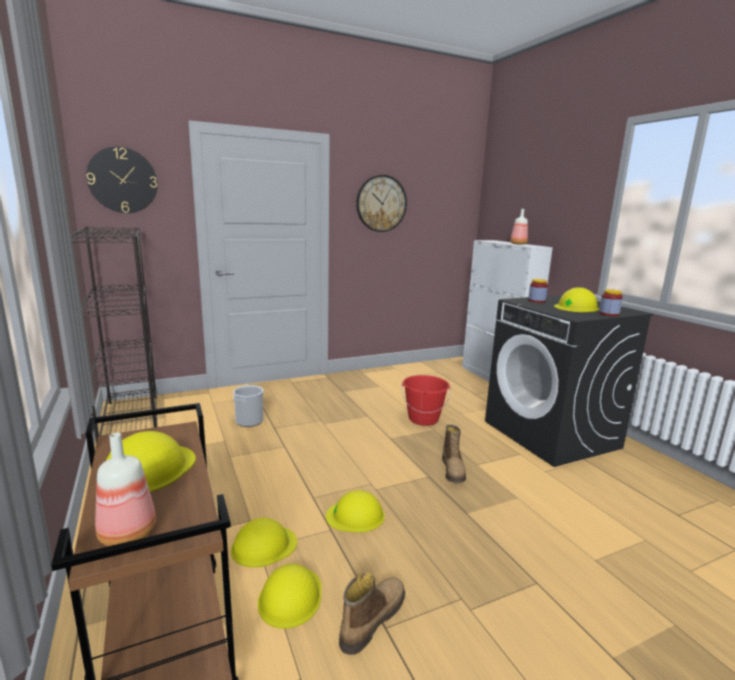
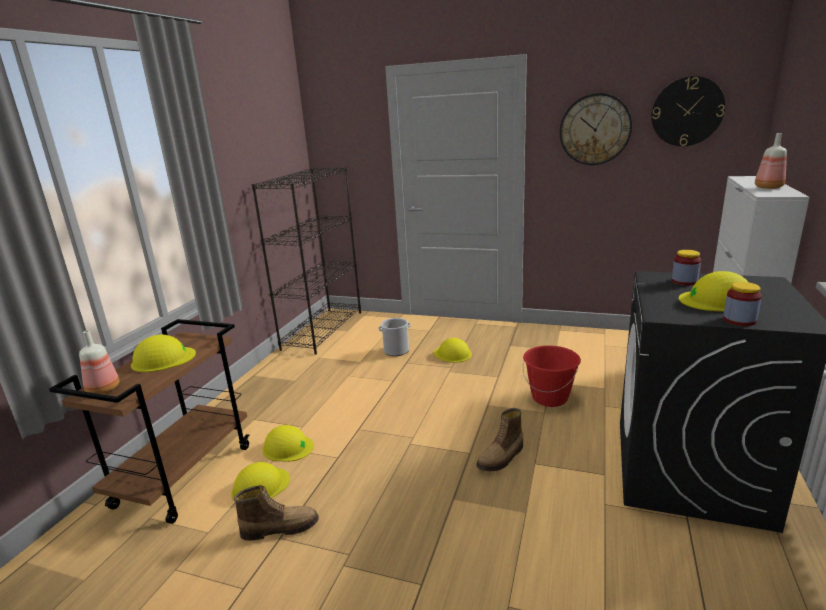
camera: 45 degrees right, 5 degrees up
wall clock [86,147,158,213] -> wall clock moved to [651,76,725,146]
yellow hard hat [326,490,385,533] -> yellow hard hat moved to [434,338,472,363]

